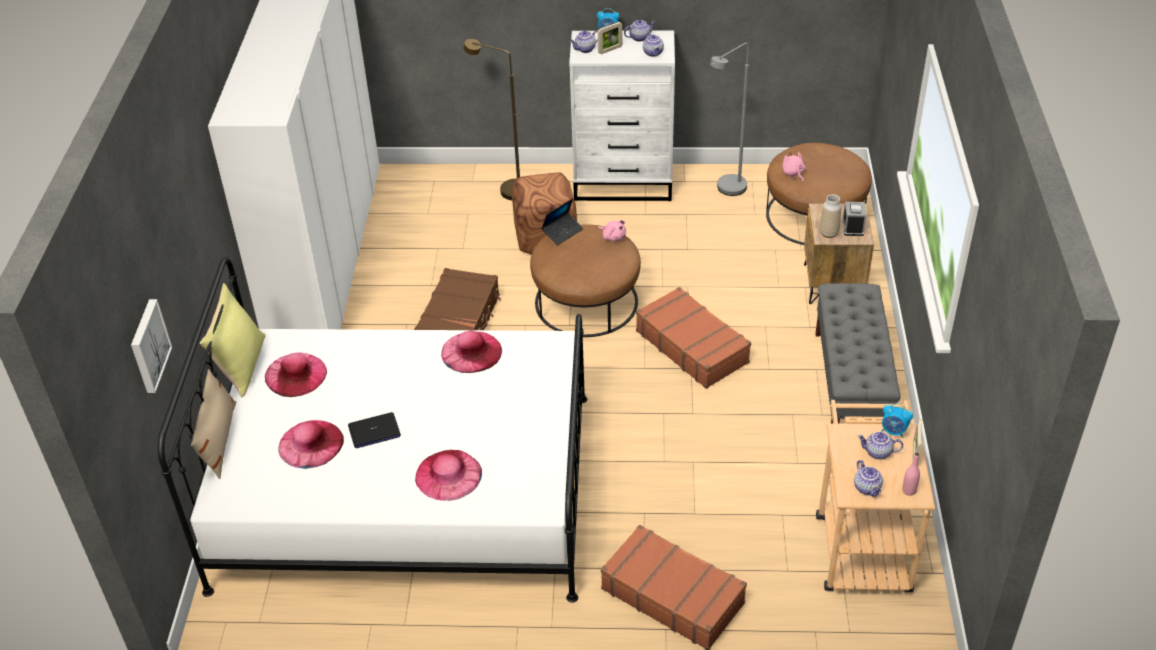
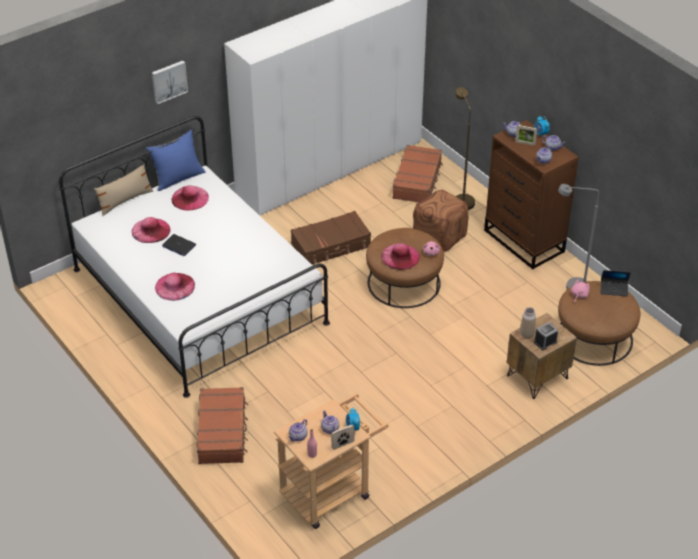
camera: 50 degrees right, 0 degrees up
picture [131,299,172,393] -> picture moved to [152,61,188,104]
yellow pillow [200,283,266,397] -> blue pillow [146,130,206,191]
pink hat [441,331,502,373] -> pink hat moved to [381,243,420,270]
laptop [541,198,584,245] -> laptop moved to [601,270,631,296]
white dresser [569,30,675,201] -> brown dresser [484,120,579,270]
brown suitcase [636,287,751,389] -> brown suitcase moved to [392,145,443,202]
grey bench [815,283,900,424] -> none

